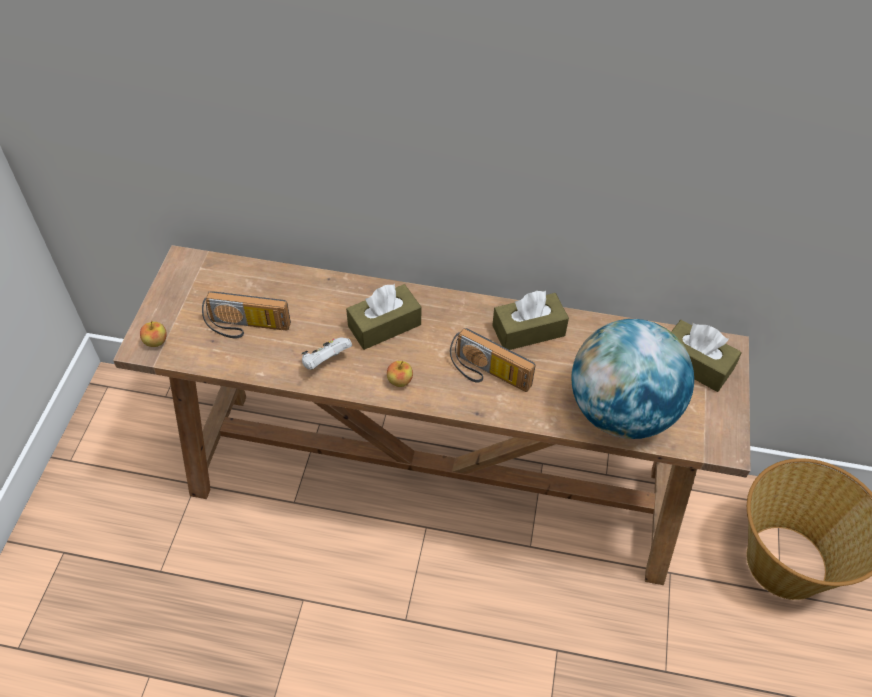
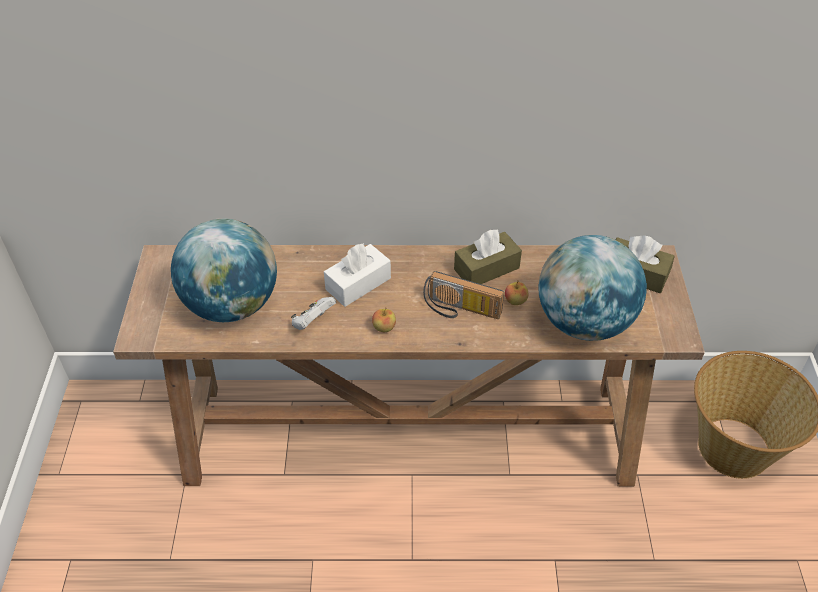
camera: 10 degrees left, 5 degrees down
apple [140,321,167,347] -> apple moved to [505,281,528,305]
radio [202,291,291,339] -> globe [171,218,277,322]
brown tissue box [346,283,421,350] -> white tissue box [324,243,391,307]

